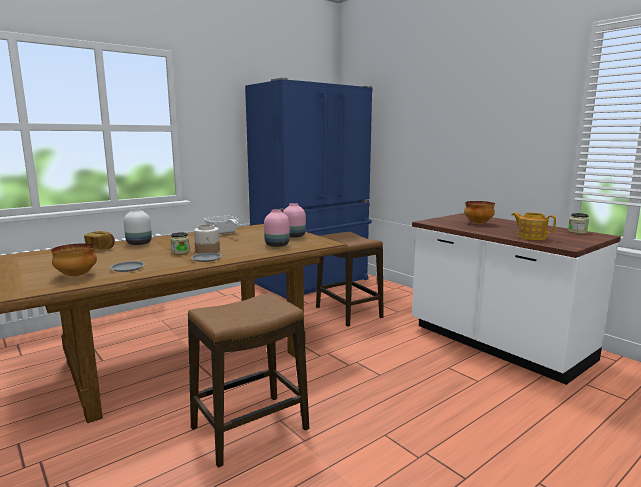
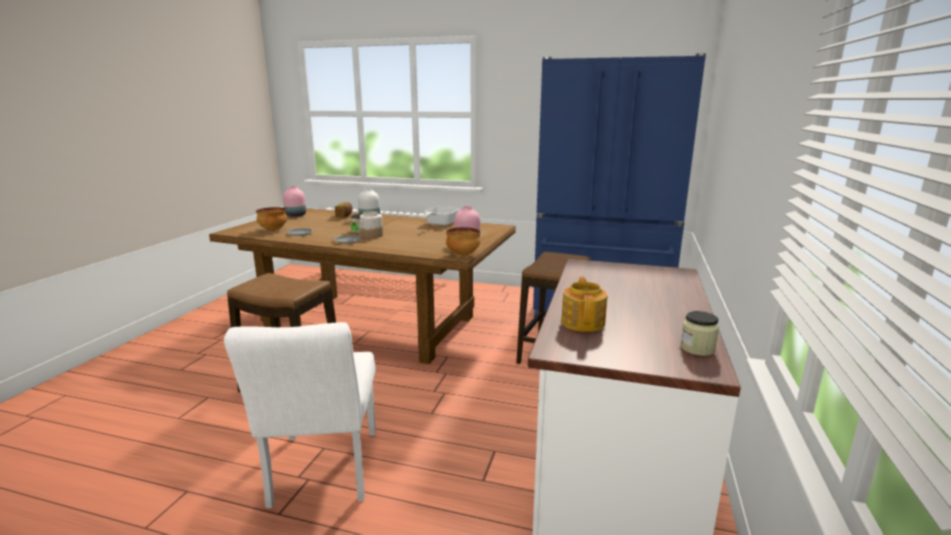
camera: 55 degrees right, 5 degrees up
pink vase [264,209,290,247] -> pink vase moved to [283,186,306,217]
bowl [464,201,495,224] -> bowl moved to [446,227,480,256]
none -> white chair [224,322,376,508]

